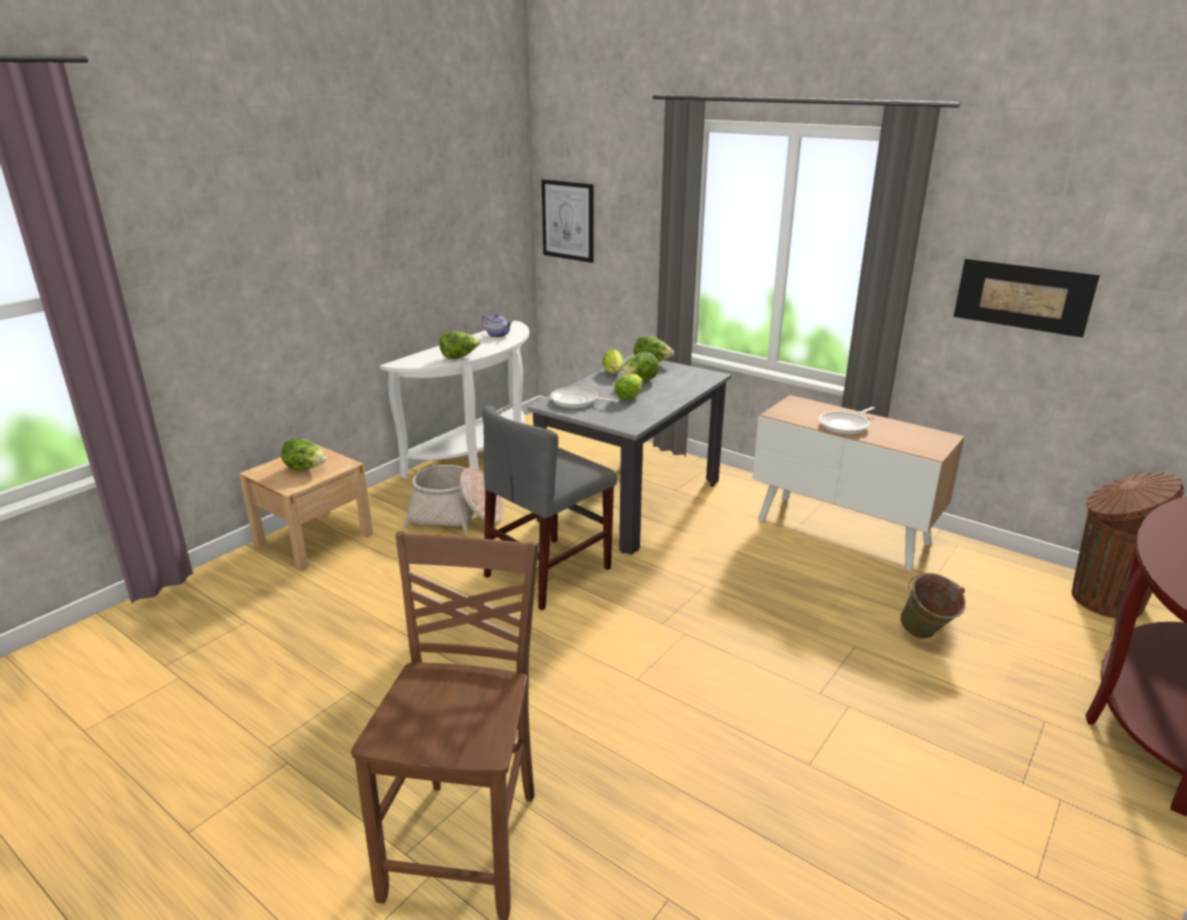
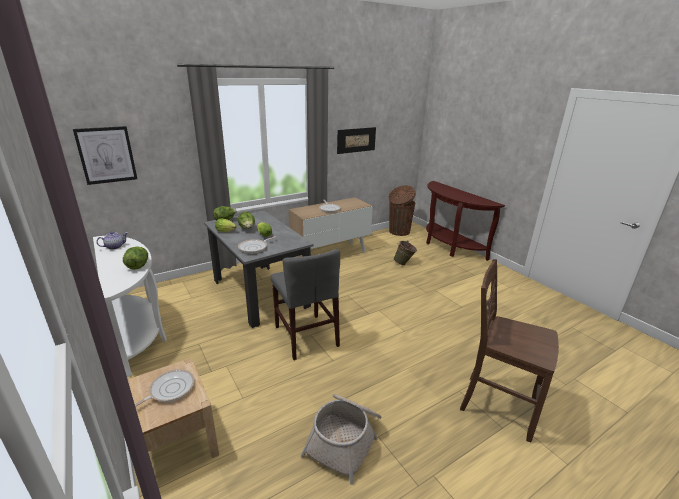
camera: 70 degrees left, 0 degrees up
lettuce [281,438,327,470] -> frying pan [135,369,195,407]
basket [404,465,504,533] -> basket moved to [300,394,381,485]

